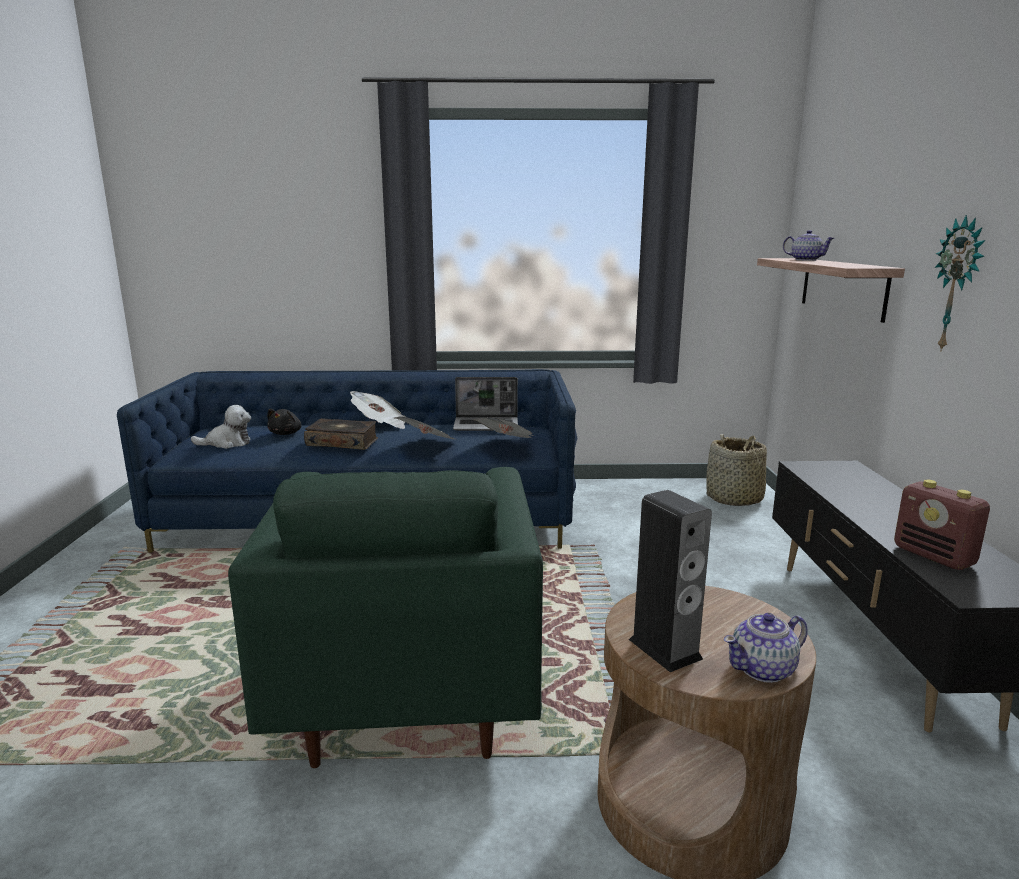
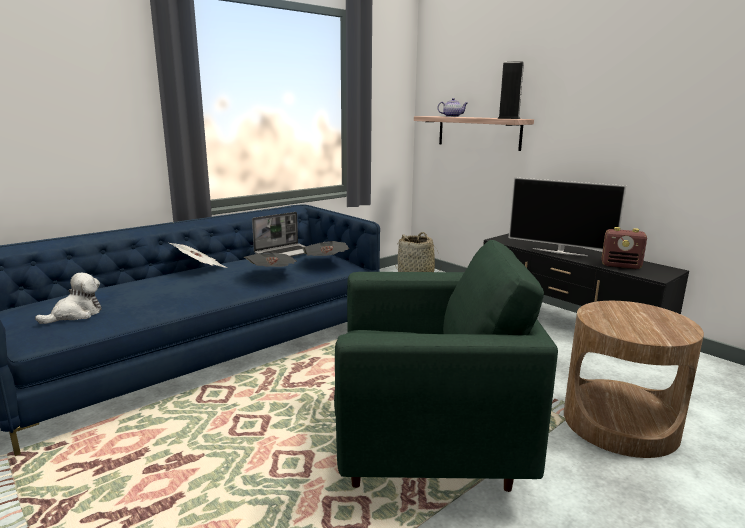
camera: 40 degrees left, 0 degrees up
green armchair [228,467,543,768] -> green armchair turned 45 degrees counterclockwise [334,240,558,492]
black plush toy [267,408,302,435] -> none
book [304,418,378,450] -> none
speaker [629,490,712,672] -> speaker moved to [497,61,524,119]
teapot [724,613,808,683] -> none
wall clock [935,215,986,352] -> none
none -> television [508,177,626,256]

